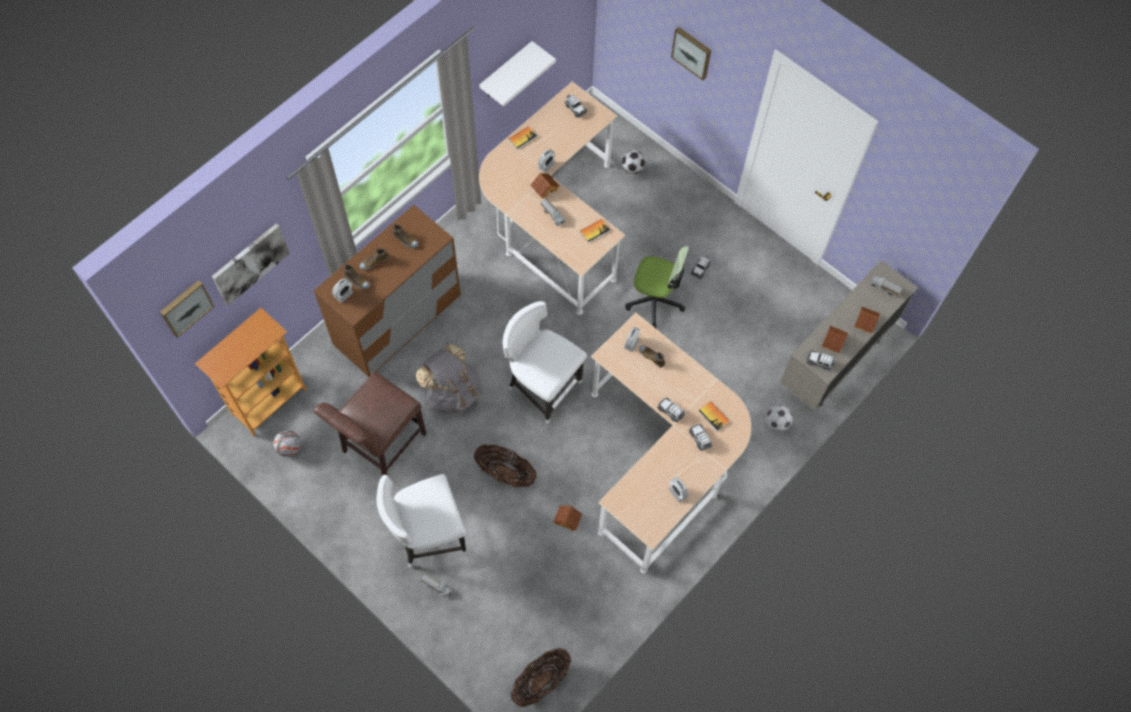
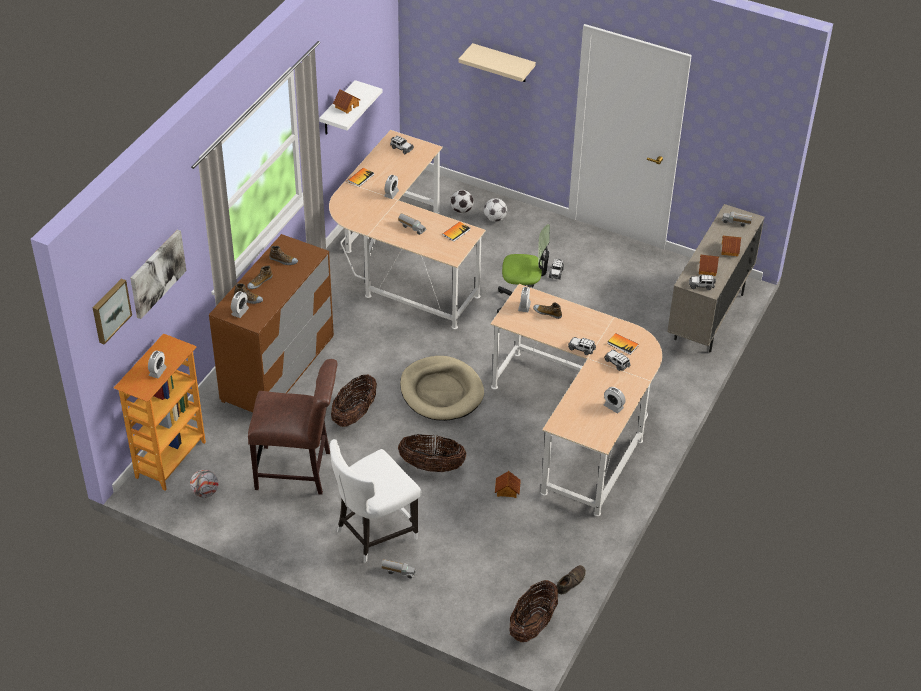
camera: 15 degrees left, 20 degrees down
brown chair [314,371,426,476] -> brown chair turned 105 degrees counterclockwise [248,359,338,495]
grey backpack [416,344,480,414] -> basket [331,375,377,427]
white chair [502,301,587,424] -> beige dog bed [400,356,484,421]
toy house [531,173,559,199] -> toy house moved to [333,89,360,114]
picture [671,27,711,80] -> beige shelf [458,43,536,82]
football [766,405,793,431] -> football moved to [484,198,507,222]
none -> alarm clock [148,350,167,378]
none -> brown shoe [557,565,586,594]

